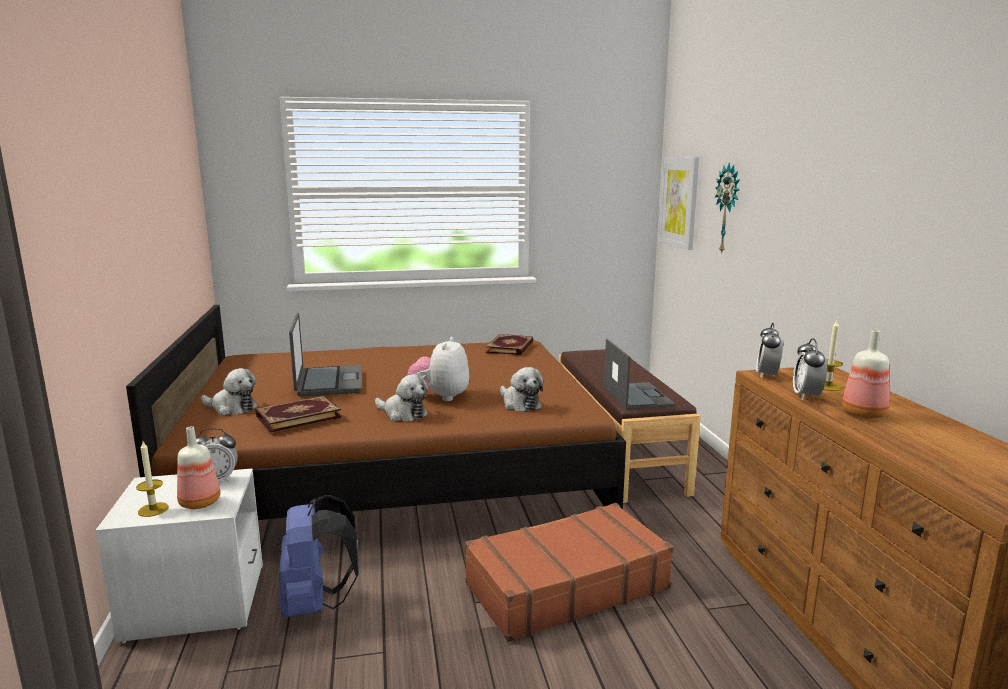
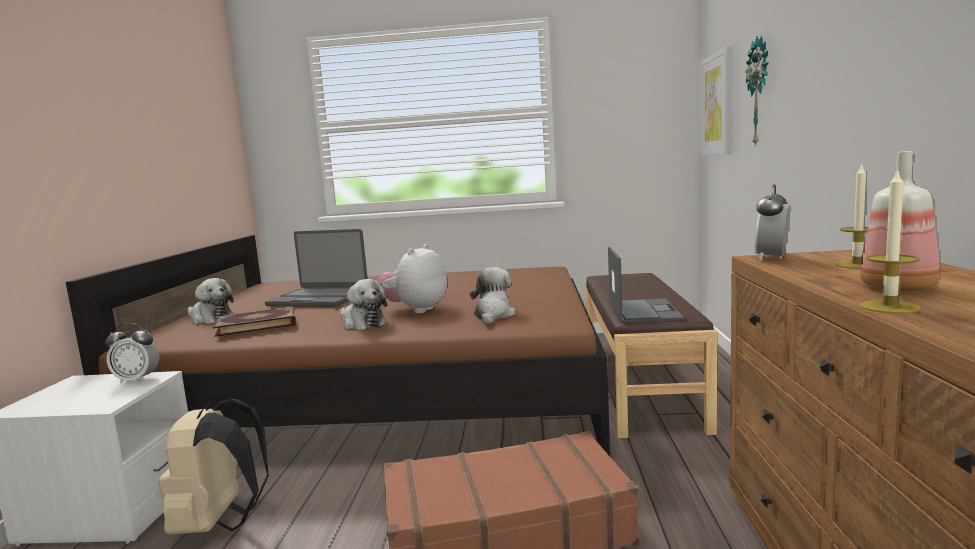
camera: 15 degrees right, 5 degrees down
candle [136,441,169,517] -> candle moved to [860,168,921,314]
bottle [177,427,221,509] -> none
blue backpack [279,495,359,618] -> beige backpack [159,399,269,535]
laptop [289,313,361,397] -> laptop turned 105 degrees clockwise [265,229,368,307]
book [486,334,534,355] -> none
plush toy [500,367,544,412] -> plush toy turned 150 degrees counterclockwise [470,267,516,324]
alarm clock [793,338,827,400] -> none

